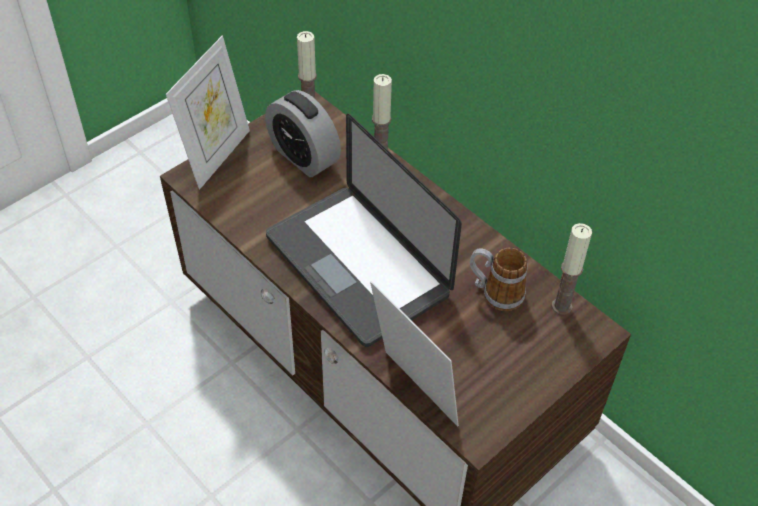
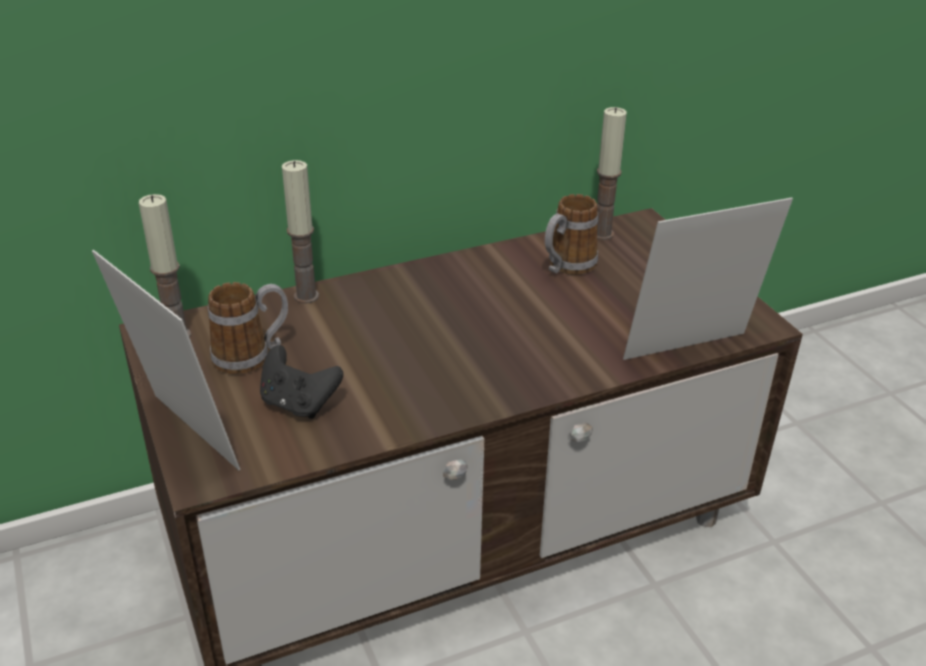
camera: 70 degrees left, 15 degrees down
alarm clock [265,90,341,177] -> mug [208,282,288,374]
laptop [266,114,462,347] -> none
none -> black game controller [260,345,343,419]

